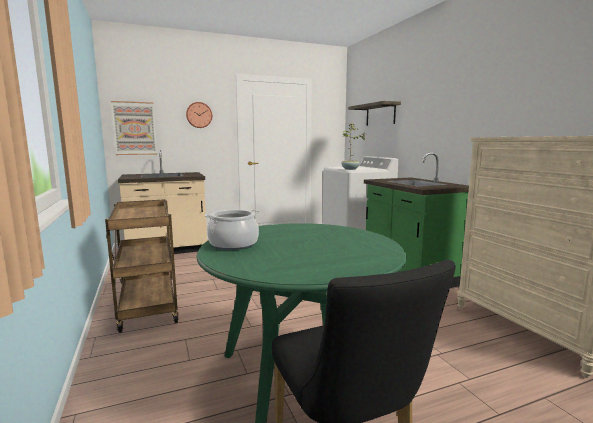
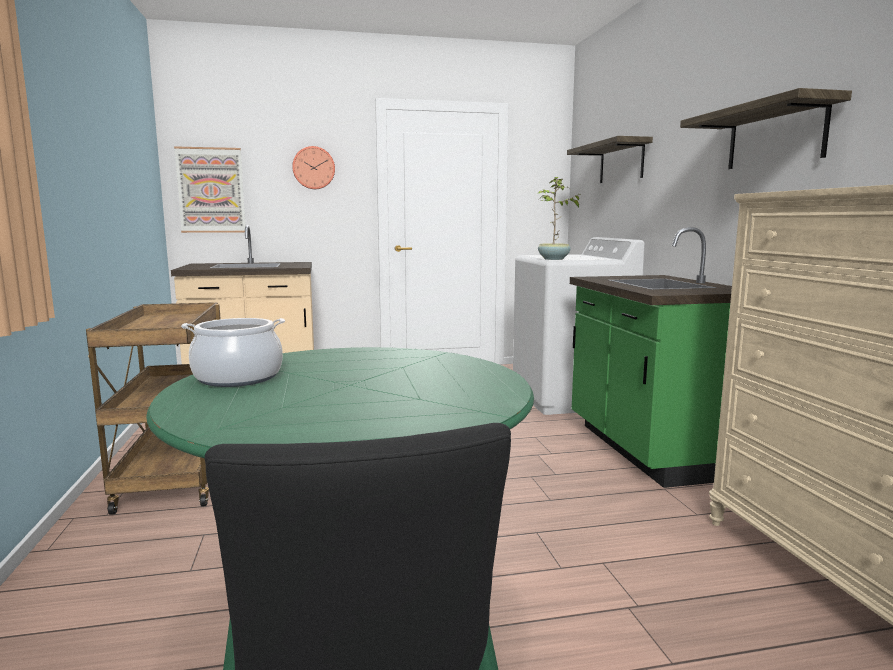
camera: 10 degrees right, 0 degrees up
none -> shelf [680,88,852,169]

